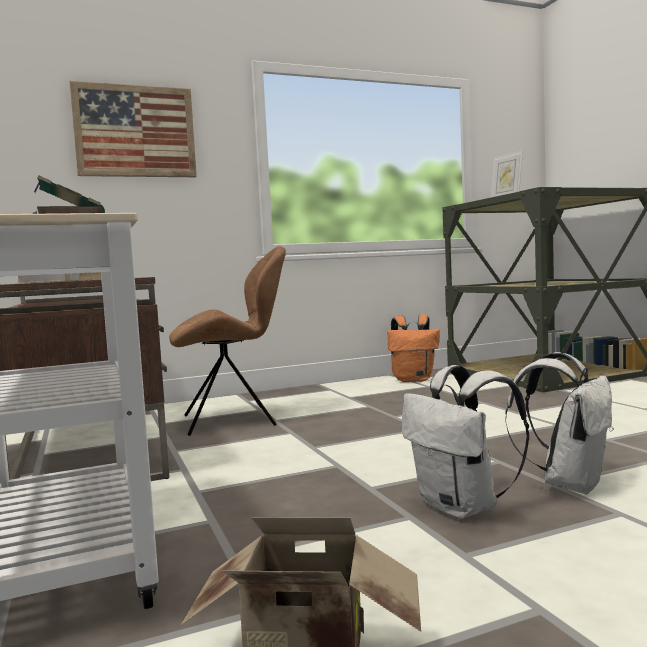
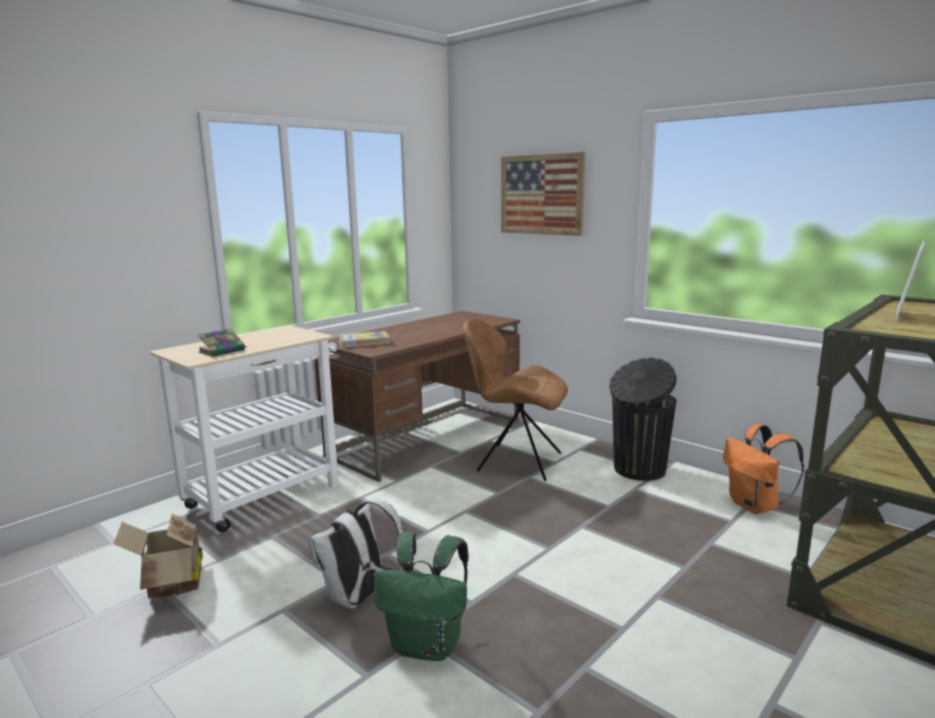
camera: 65 degrees right, 10 degrees up
brown chair [169,246,286,436] -> brown chair turned 150 degrees clockwise [463,319,568,481]
white backpack [505,352,614,494] -> green backpack [374,532,469,661]
none -> black trash can [609,358,677,481]

